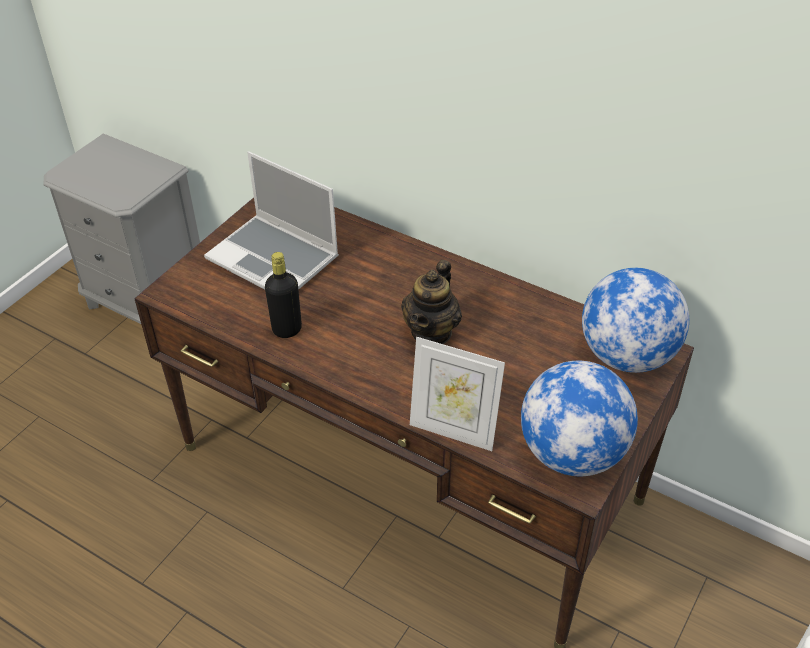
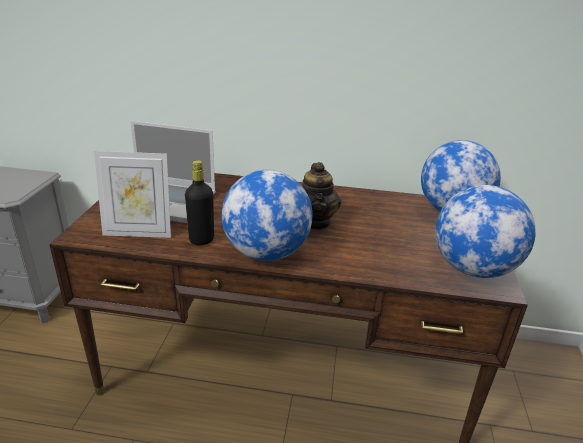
camera: 25 degrees left, 15 degrees down
picture frame [410,337,505,451] -> picture frame moved to [94,151,171,238]
none -> globe [222,170,312,261]

